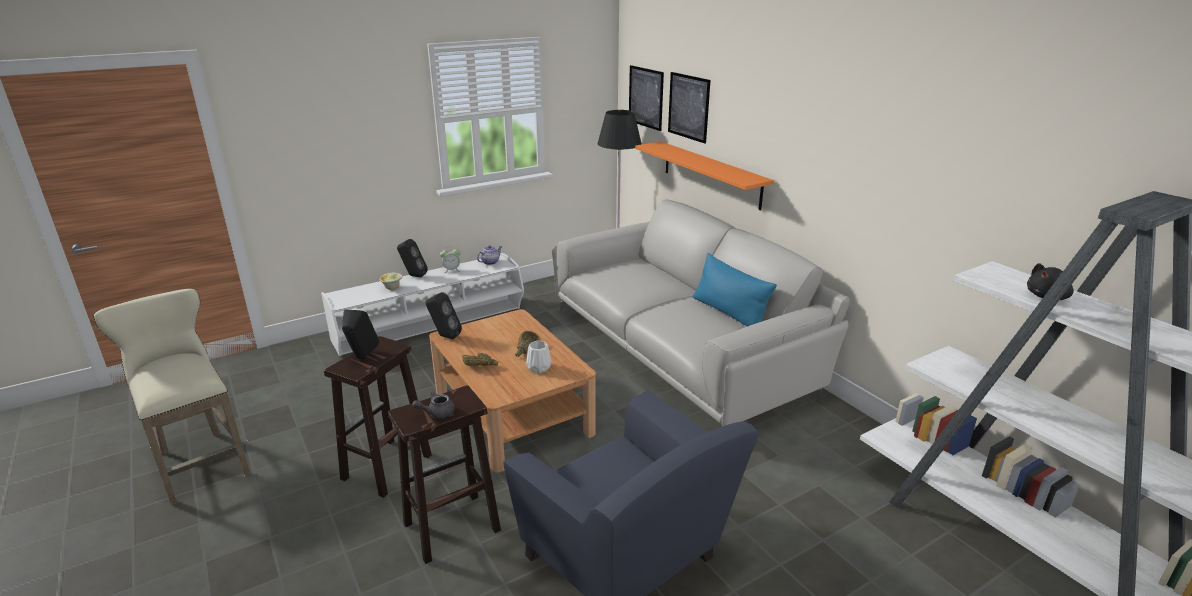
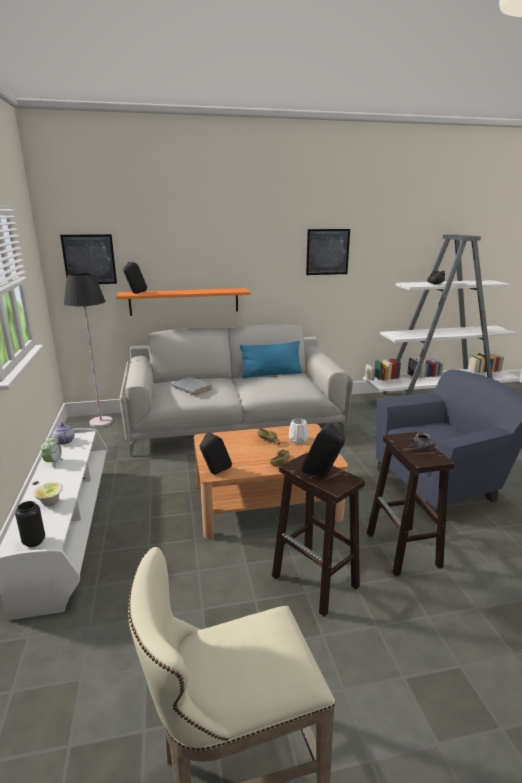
camera: 70 degrees left, 5 degrees down
black speaker [397,239,428,278] -> black speaker moved to [123,262,147,294]
picture [668,72,710,143] -> picture moved to [306,229,350,275]
none -> black vase [15,501,45,547]
none -> grey book [172,377,212,395]

